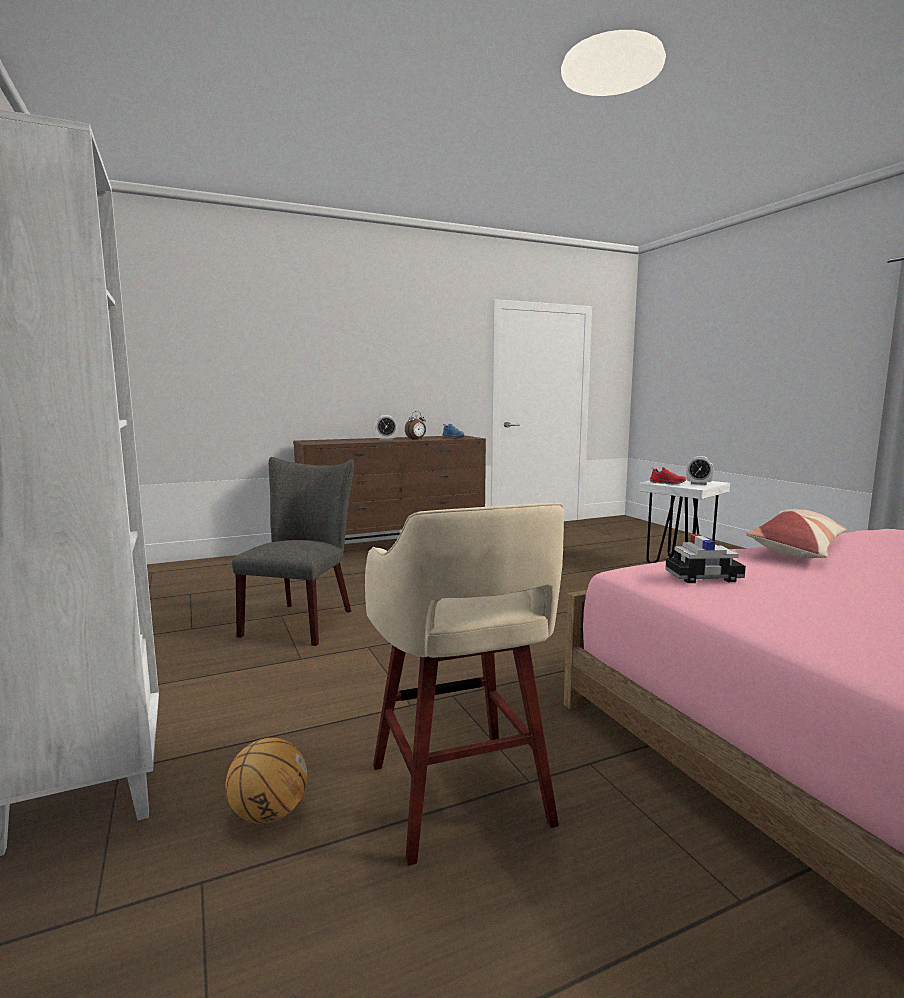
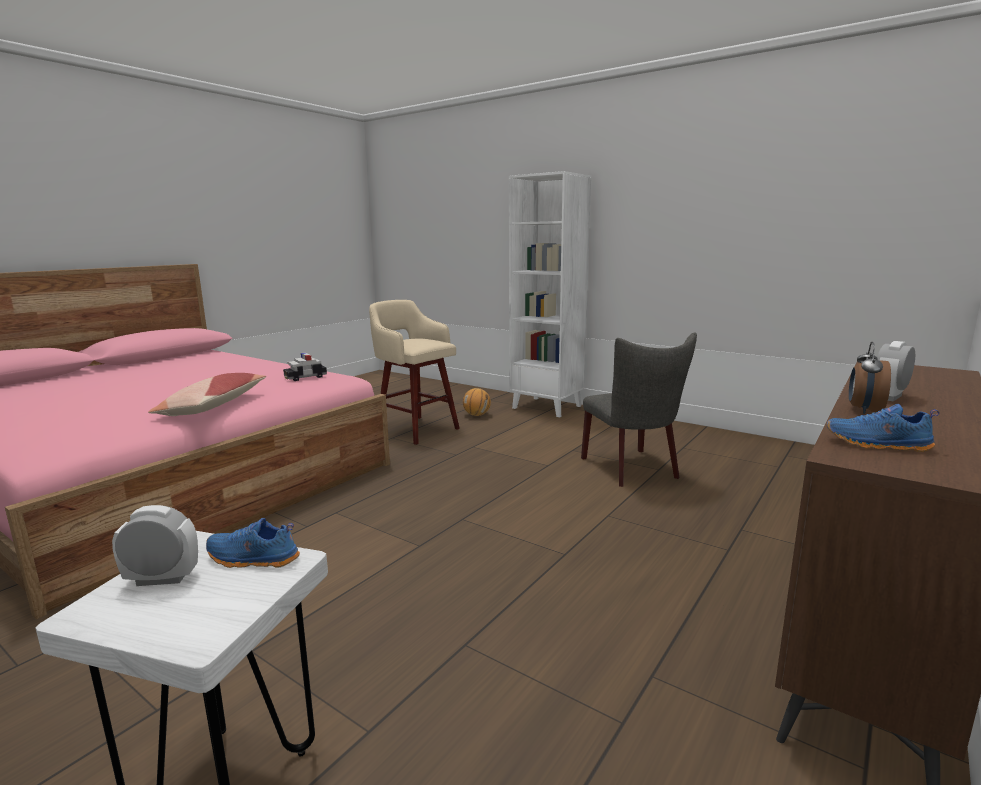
camera: 150 degrees right, 5 degrees up
red shoe [649,467,686,485] -> blue shoe [206,518,300,568]

